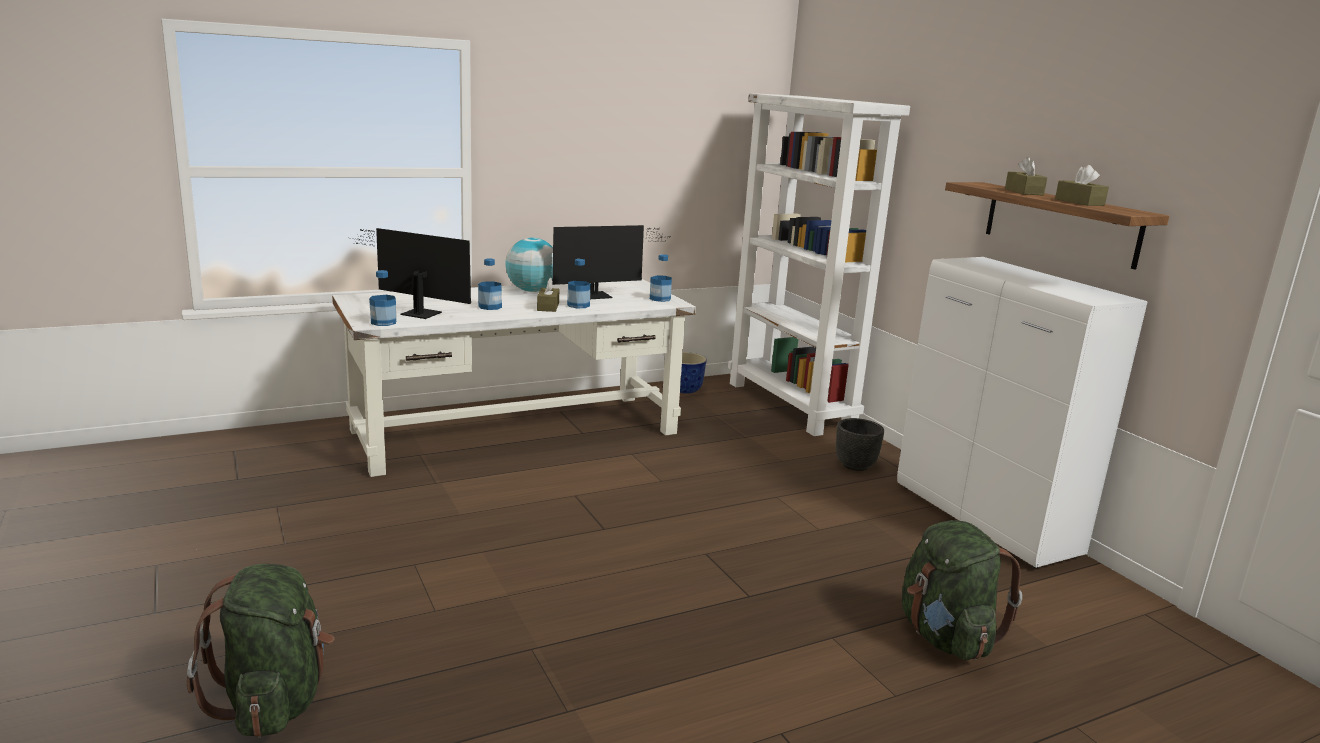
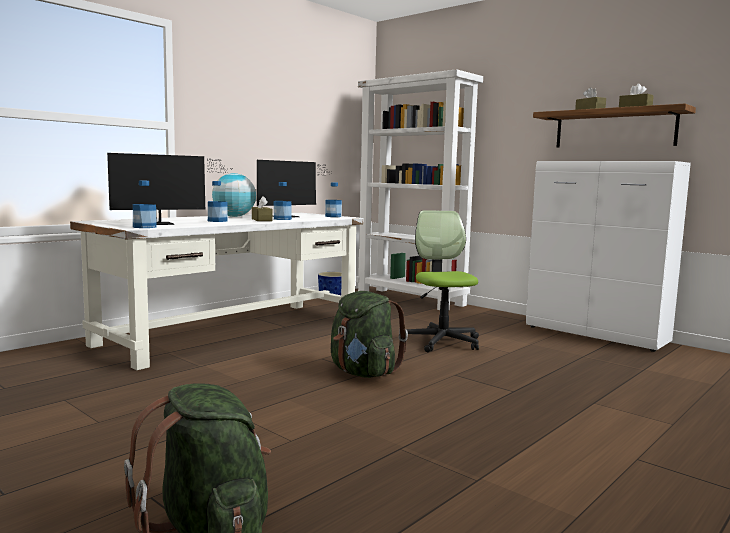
camera: 20 degrees left, 10 degrees down
monitor [352,228,471,319] -> monitor turned 150 degrees clockwise [107,153,230,225]
black planter [836,418,884,471] -> none
green backpack [902,520,1022,660] -> green backpack moved to [331,291,408,378]
none -> office chair [406,210,479,352]

